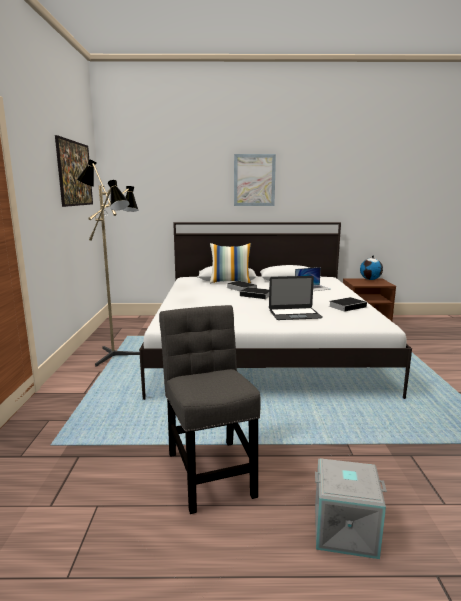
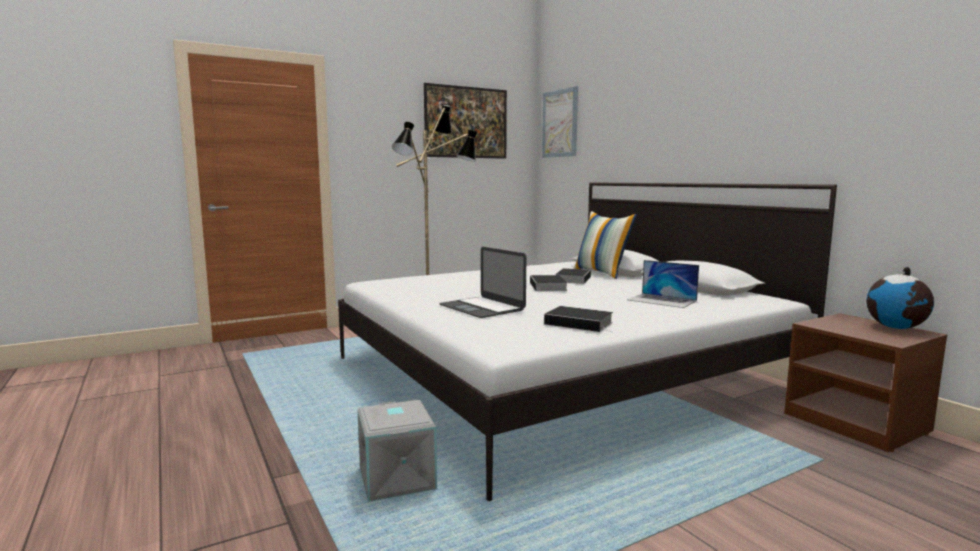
camera: 60 degrees right, 5 degrees down
grey chair [159,305,261,514] -> none
picture [234,154,276,206] -> picture moved to [542,86,578,158]
grey storage box [315,458,387,559] -> grey storage box moved to [357,400,437,502]

